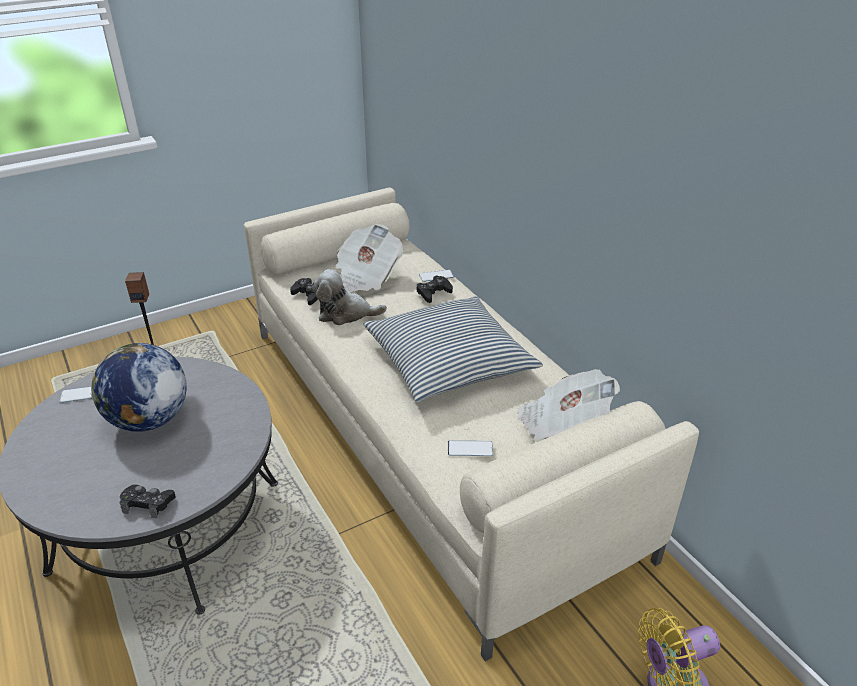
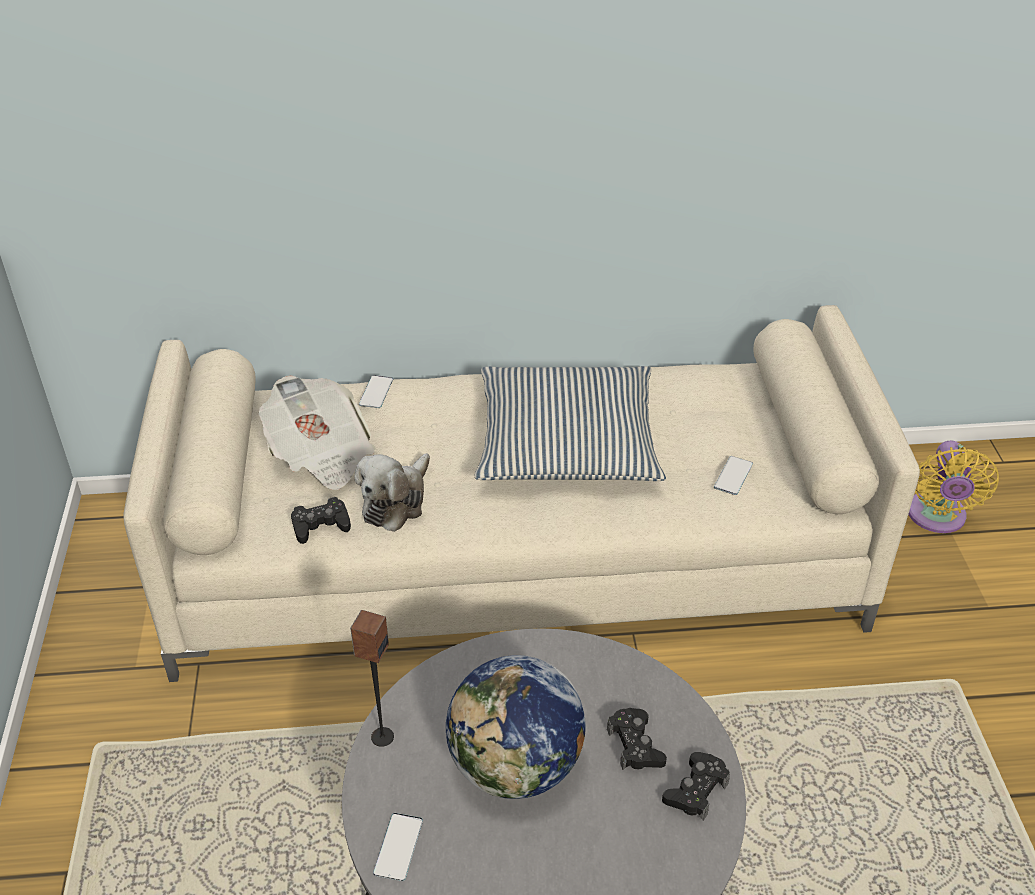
camera: 65 degrees left, 5 degrees up
black game controller [417,275,453,303] -> black game controller moved to [607,708,667,770]
newspaper [517,369,620,442] -> none

